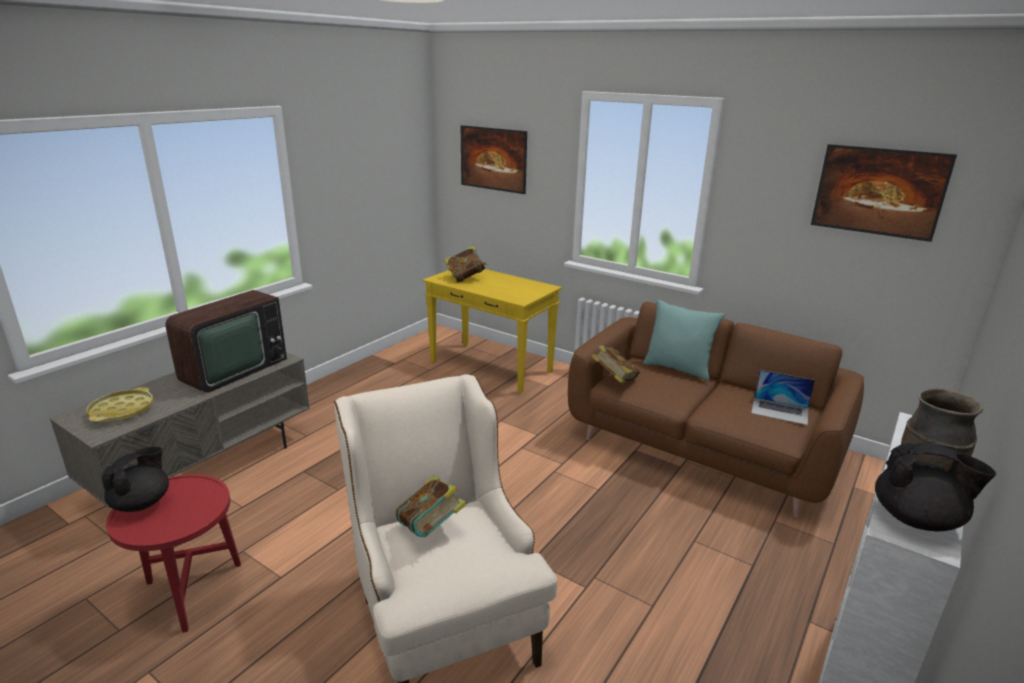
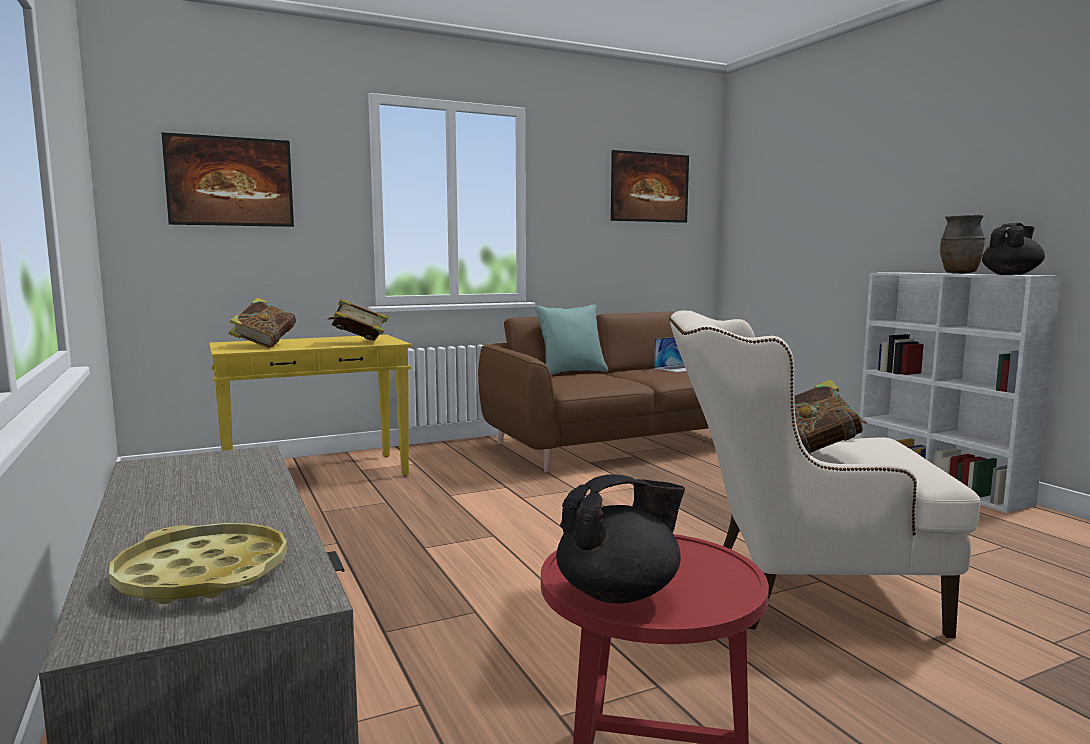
camera: 60 degrees left, 15 degrees down
black teapot [102,447,169,512] -> black teapot turned 105 degrees clockwise [556,474,685,604]
television [165,290,287,393] -> none
book [591,345,640,383] -> book moved to [328,298,389,341]

